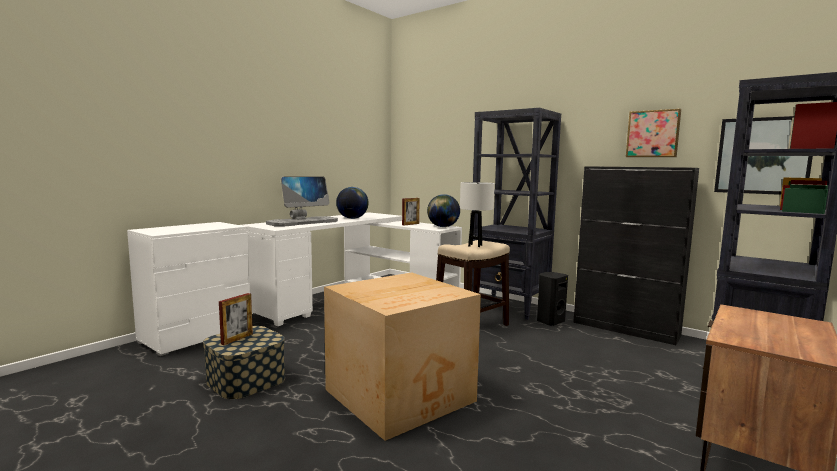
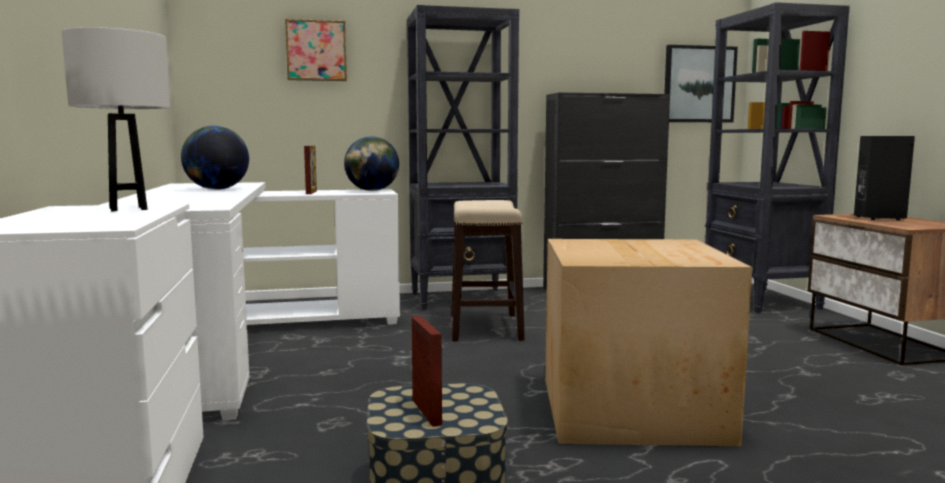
camera: 50 degrees left, 0 degrees up
monitor [266,176,338,227] -> none
white table lamp [460,182,495,247] -> white table lamp moved to [61,27,170,211]
black speaker [537,272,568,326] -> black speaker moved to [854,136,915,220]
picture [626,109,681,157] -> picture moved to [285,19,347,81]

